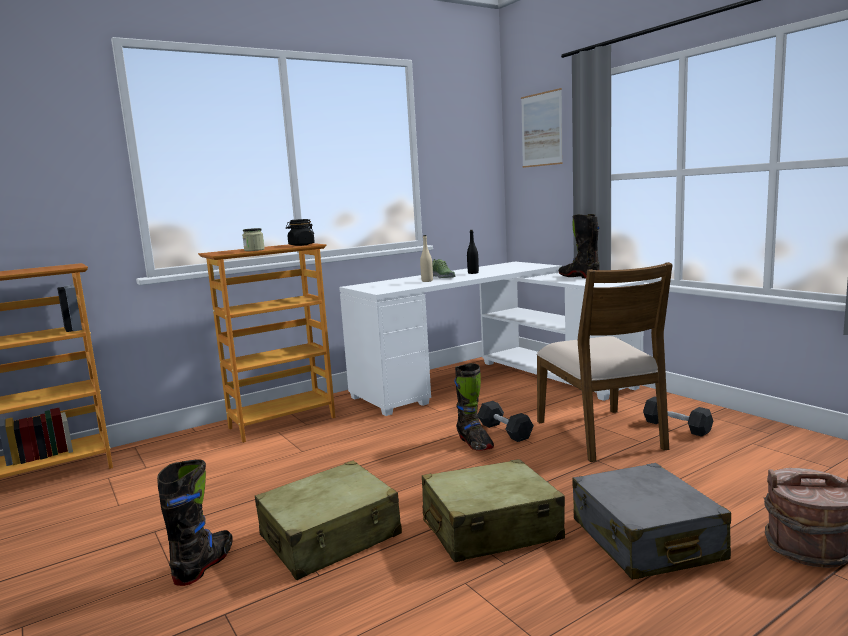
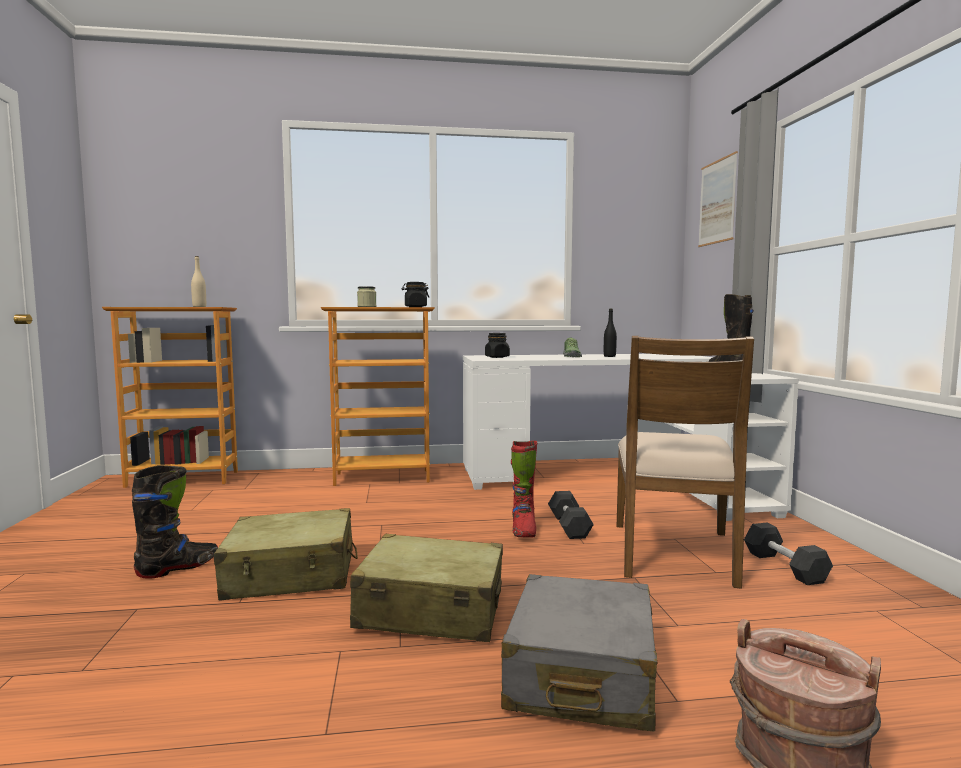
camera: 25 degrees right, 5 degrees down
beige bottle [420,235,433,282] -> beige bottle moved to [191,256,206,307]
black boot [454,363,494,451] -> red boot [511,441,537,538]
none -> black jar [485,333,510,358]

